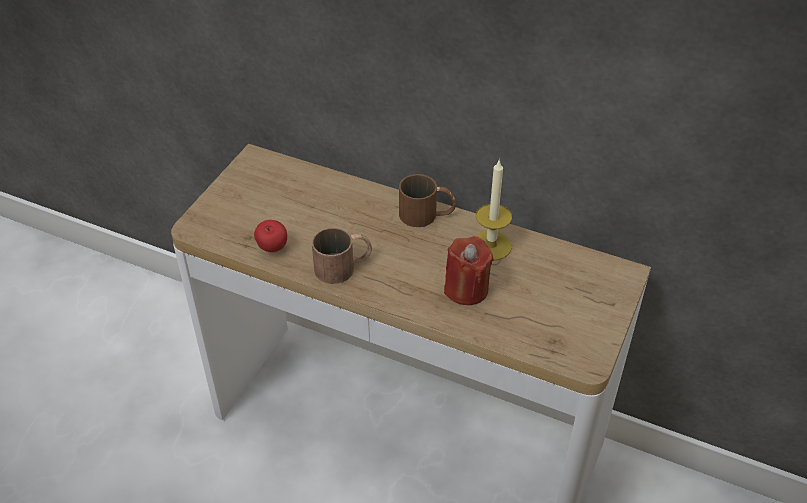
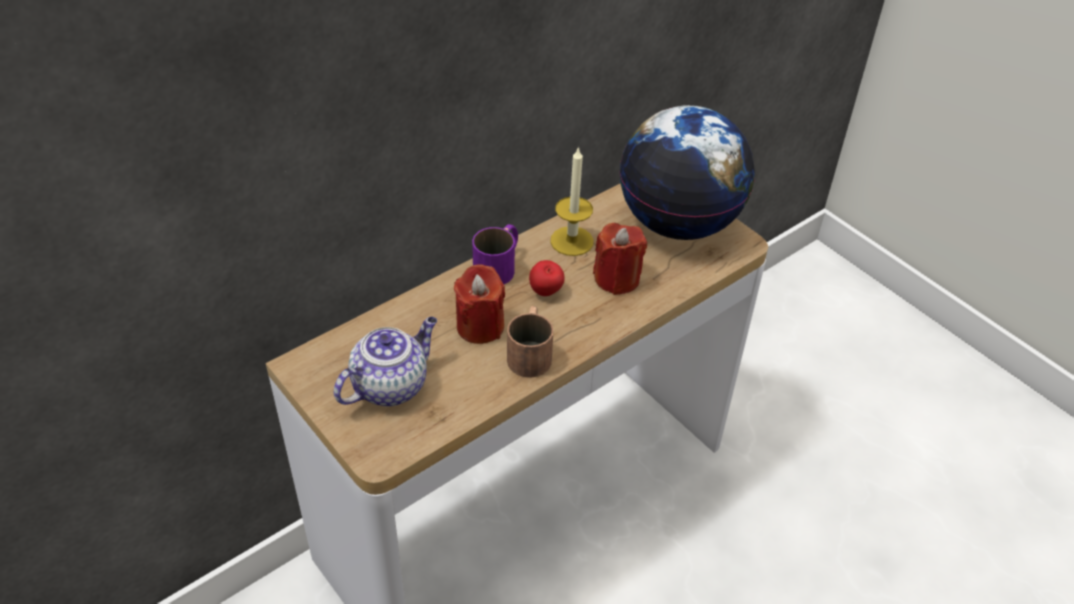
camera: 65 degrees left, 0 degrees up
apple [254,220,287,252] -> apple moved to [529,260,565,296]
brown mug [399,174,456,227] -> purple mug [472,224,518,284]
none -> teapot [334,317,437,407]
none -> red candle [454,264,505,344]
none -> globe [620,105,755,240]

